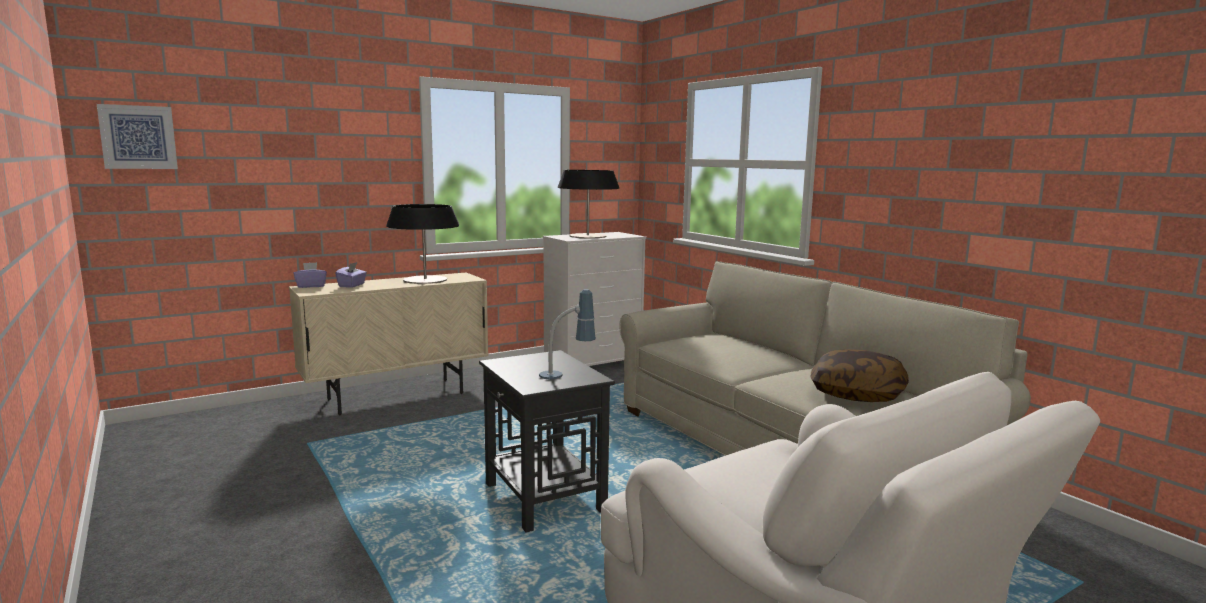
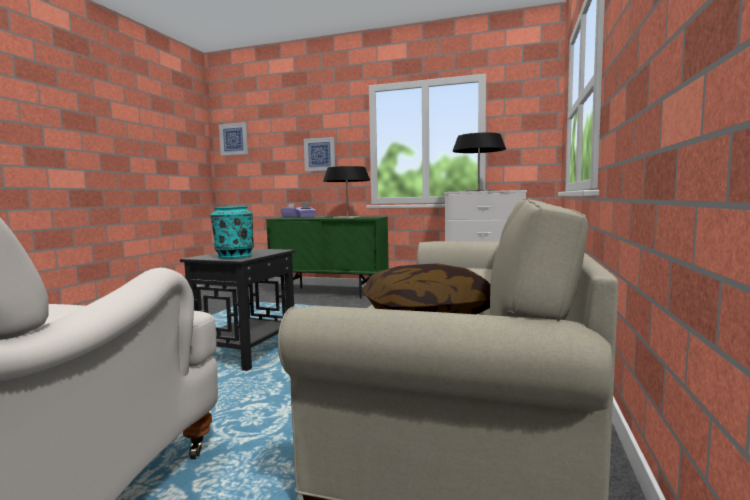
camera: 50 degrees right, 5 degrees down
beige cabinet [289,272,488,416] -> green cabinet [266,217,389,299]
table lamp [539,289,596,379] -> turquoise vase [210,206,254,259]
none -> picture [304,137,335,171]

